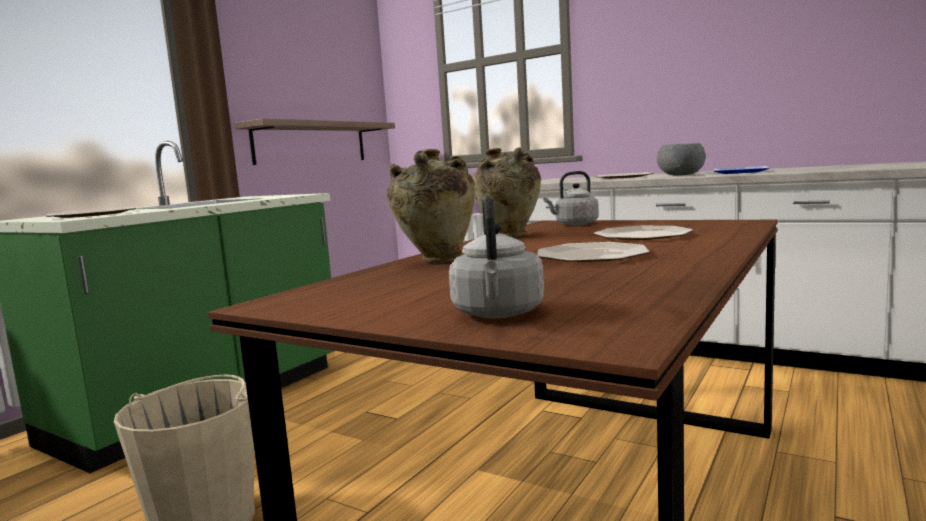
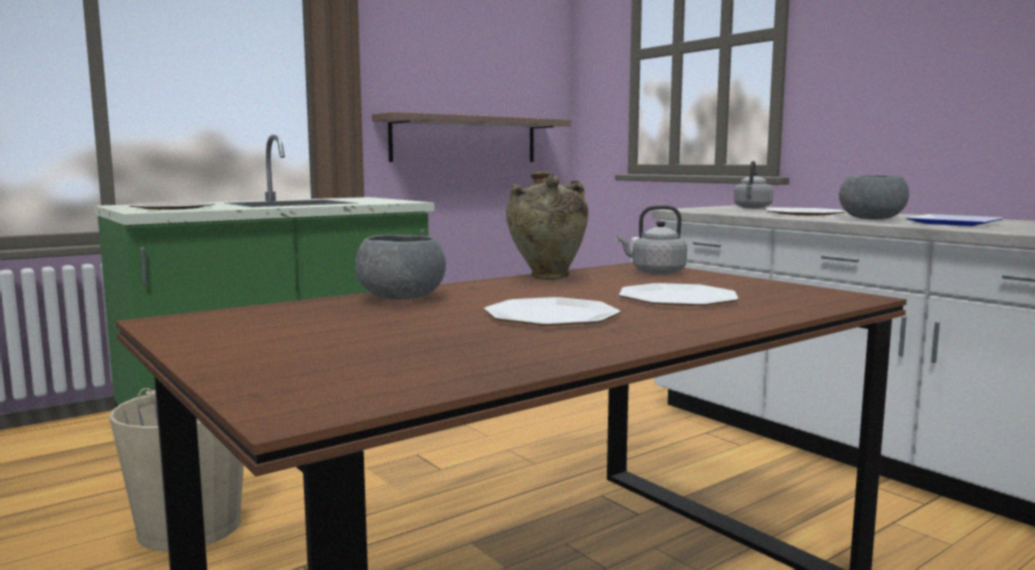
camera: 20 degrees right, 0 degrees up
beige vase [387,149,475,263] -> grey bowl [355,234,446,300]
grey kettle [449,196,544,319] -> grey kettle moved to [734,161,773,208]

